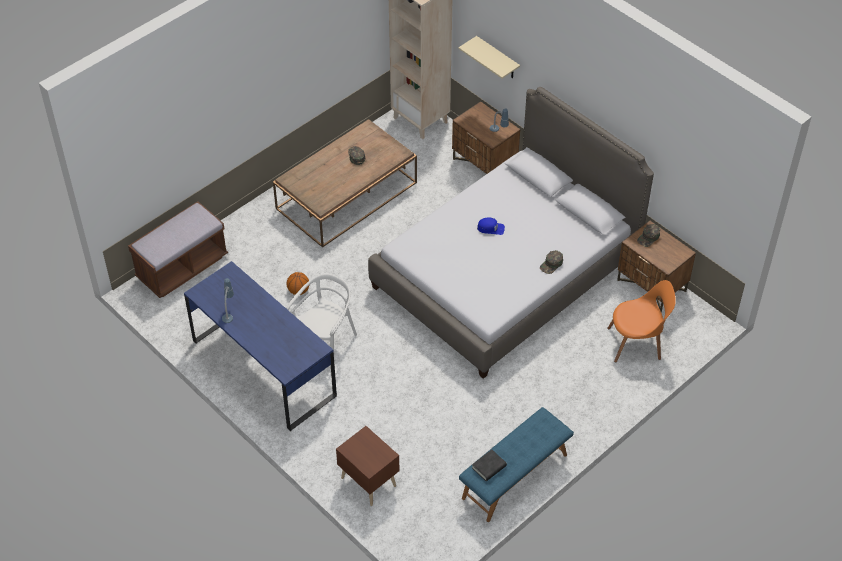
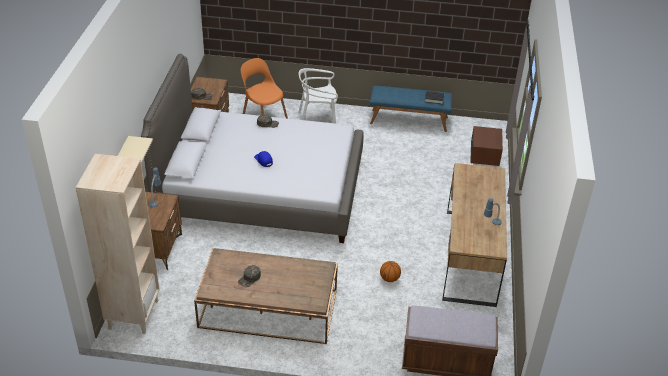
camera: 130 degrees left, 10 degrees down
blue desk [184,261,337,431] -> brown desk [442,163,507,307]
white chair [286,274,357,352] -> white chair moved to [298,68,338,123]

